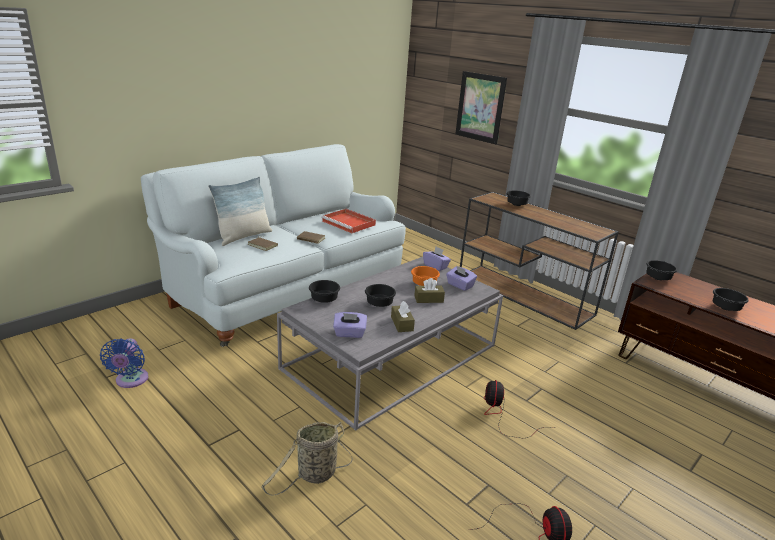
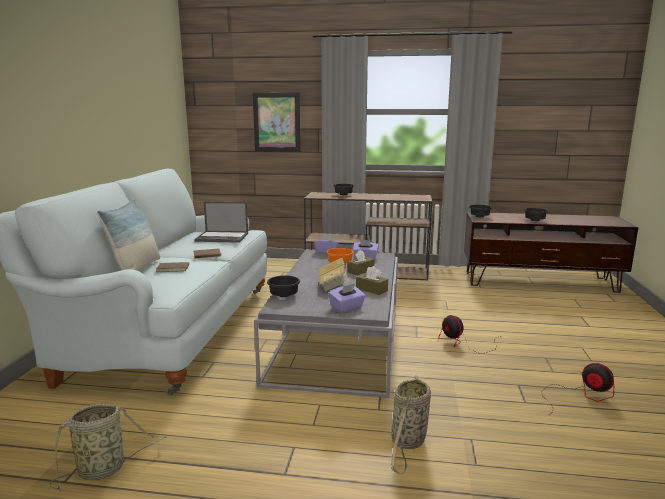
camera: 35 degrees left, 10 degrees down
blue fan [100,339,148,388] -> basket [50,404,167,491]
red tray [321,209,376,233] -> laptop [194,201,248,243]
black bowl [365,284,396,307] -> book [319,257,349,292]

